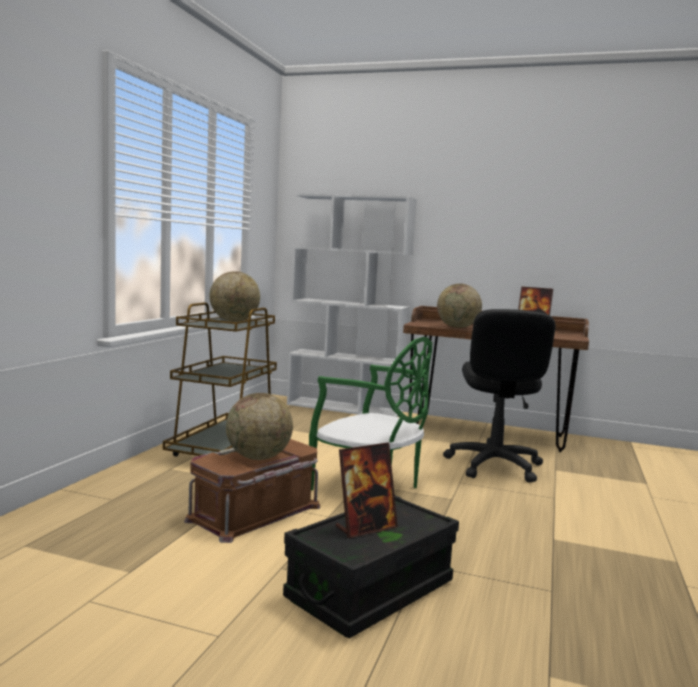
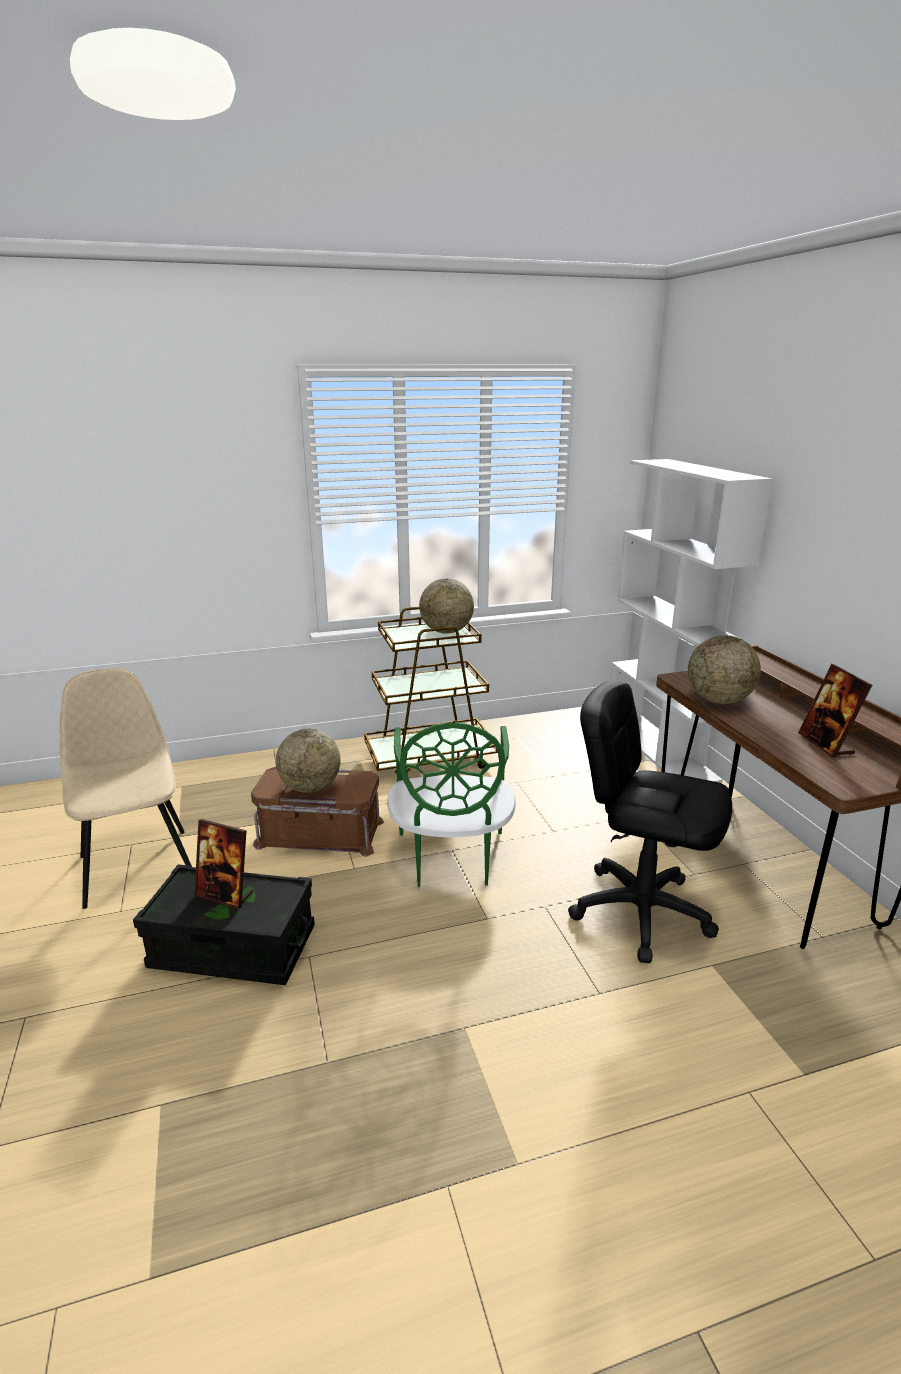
camera: 55 degrees right, 15 degrees up
black office chair [443,309,556,483] -> black office chair turned 60 degrees clockwise [568,681,732,963]
none -> beige chair [60,668,192,909]

